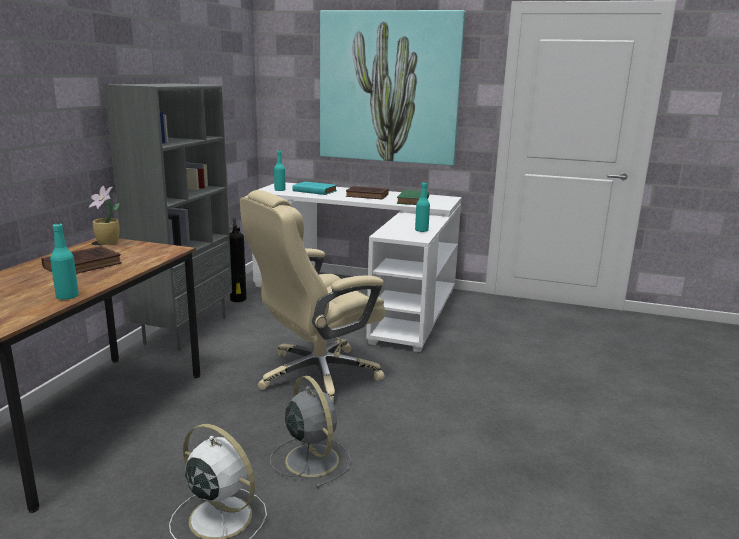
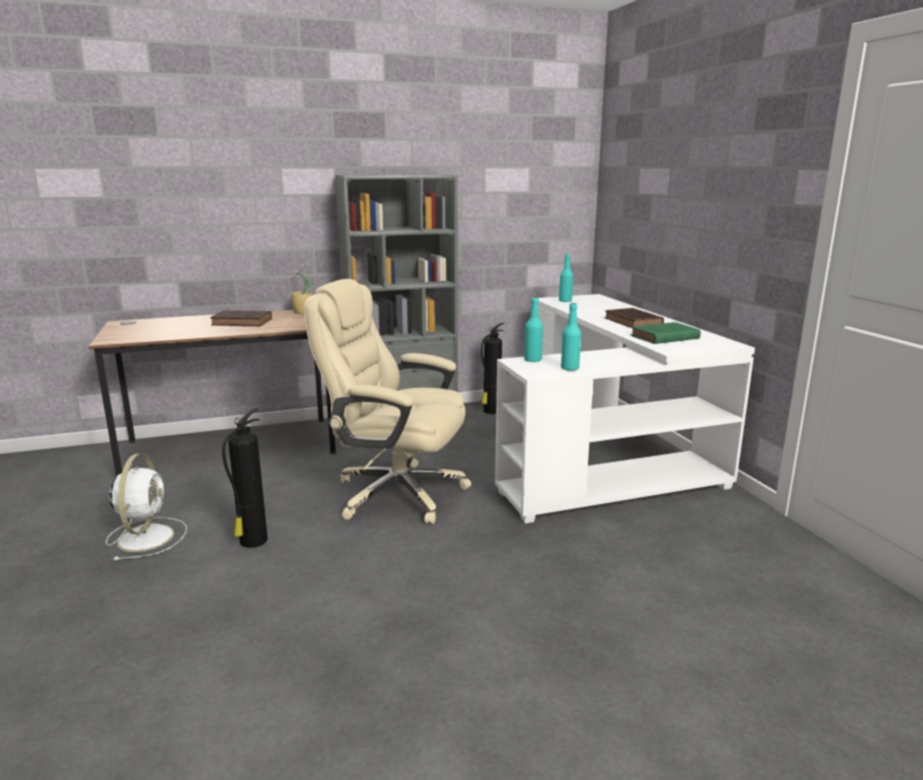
camera: 55 degrees right, 0 degrees up
turquoise bottle [50,224,79,300] -> turquoise bottle moved to [524,297,543,362]
grey fan [270,376,351,488] -> fire extinguisher [222,408,268,548]
turquoise book [292,181,337,195] -> none
picture [320,10,465,166] -> none

